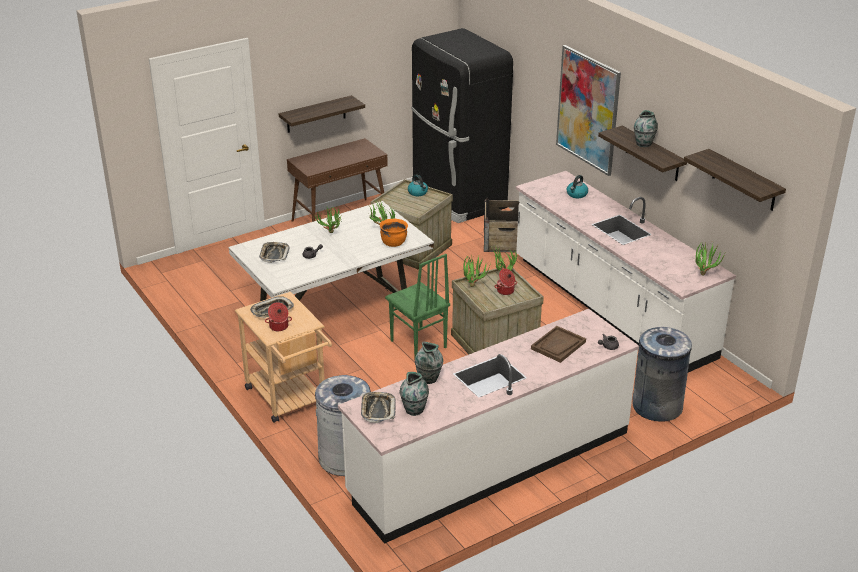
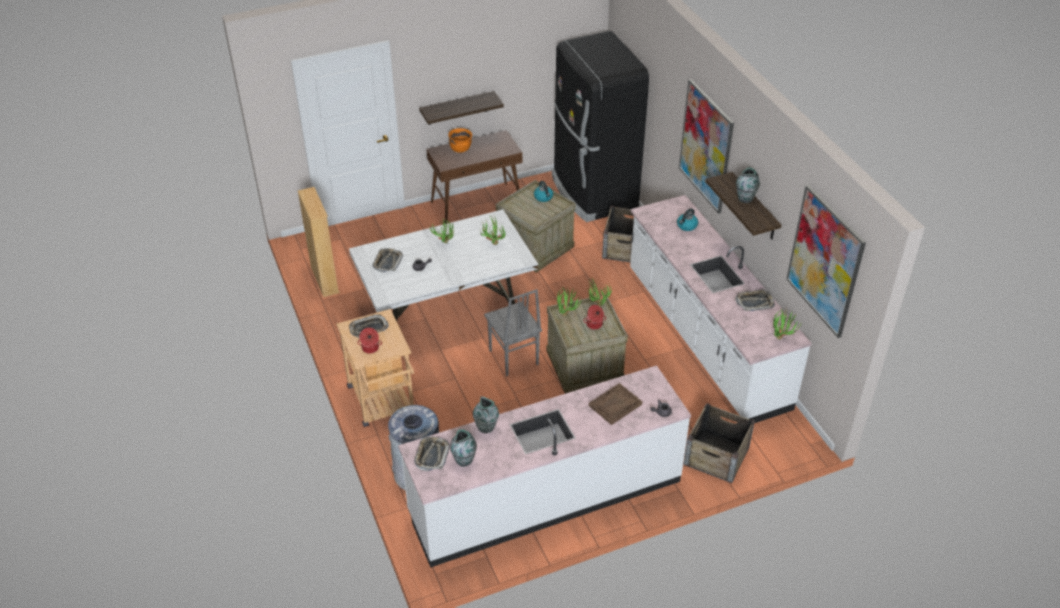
camera: 10 degrees right, 10 degrees up
orange cooking pot [380,219,408,247] -> orange cooking pot moved to [448,128,472,153]
green chair [385,254,450,357] -> grey chair [484,289,542,376]
grey trash can [633,327,692,422] -> crate [683,403,755,483]
shelf [684,149,786,211] -> picture [786,185,866,338]
none -> beige bookcase [298,187,340,297]
none -> tray [735,289,775,311]

